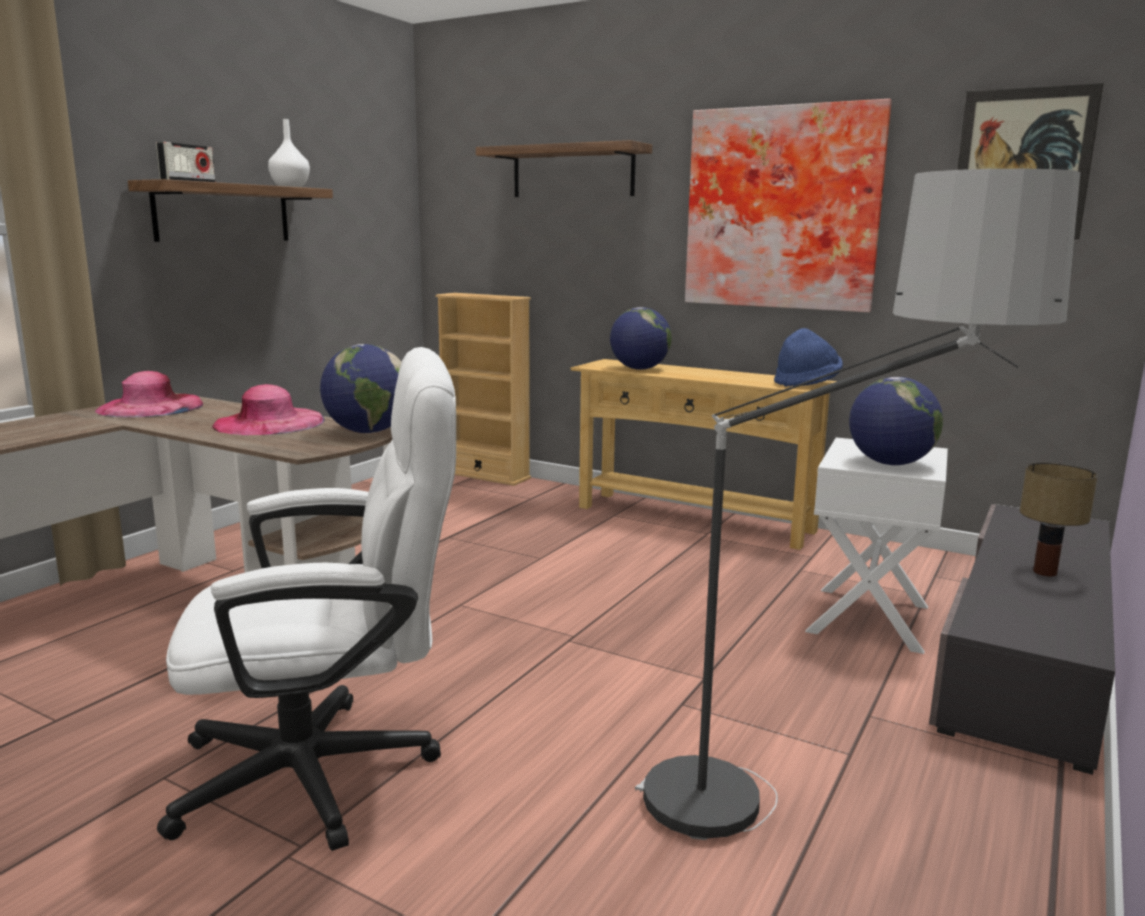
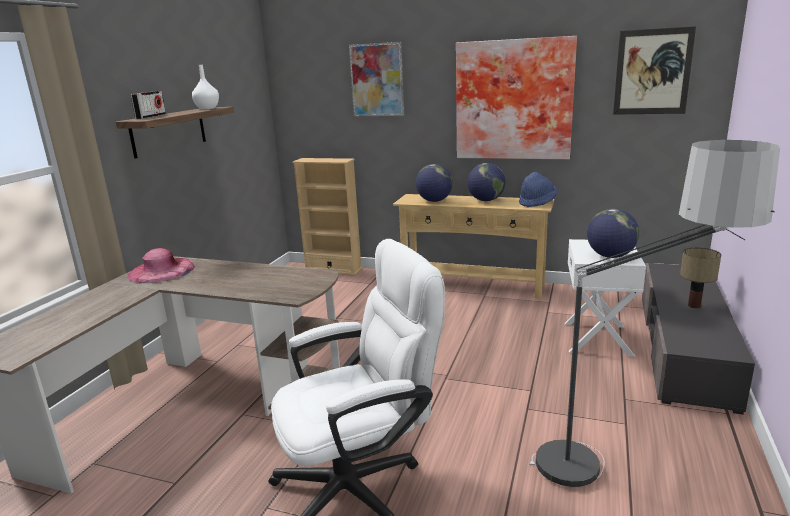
camera: 10 degrees left, 5 degrees up
pink hat [212,384,325,435] -> none
globe [320,344,401,433] -> globe moved to [467,163,505,201]
shelf [476,140,652,197] -> picture [349,42,404,116]

